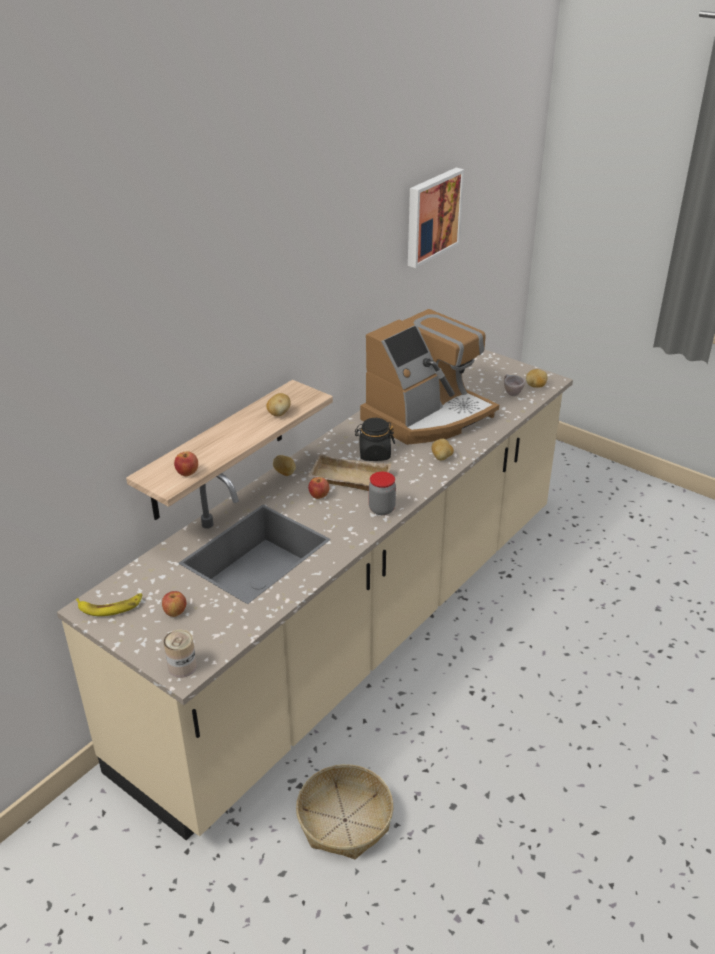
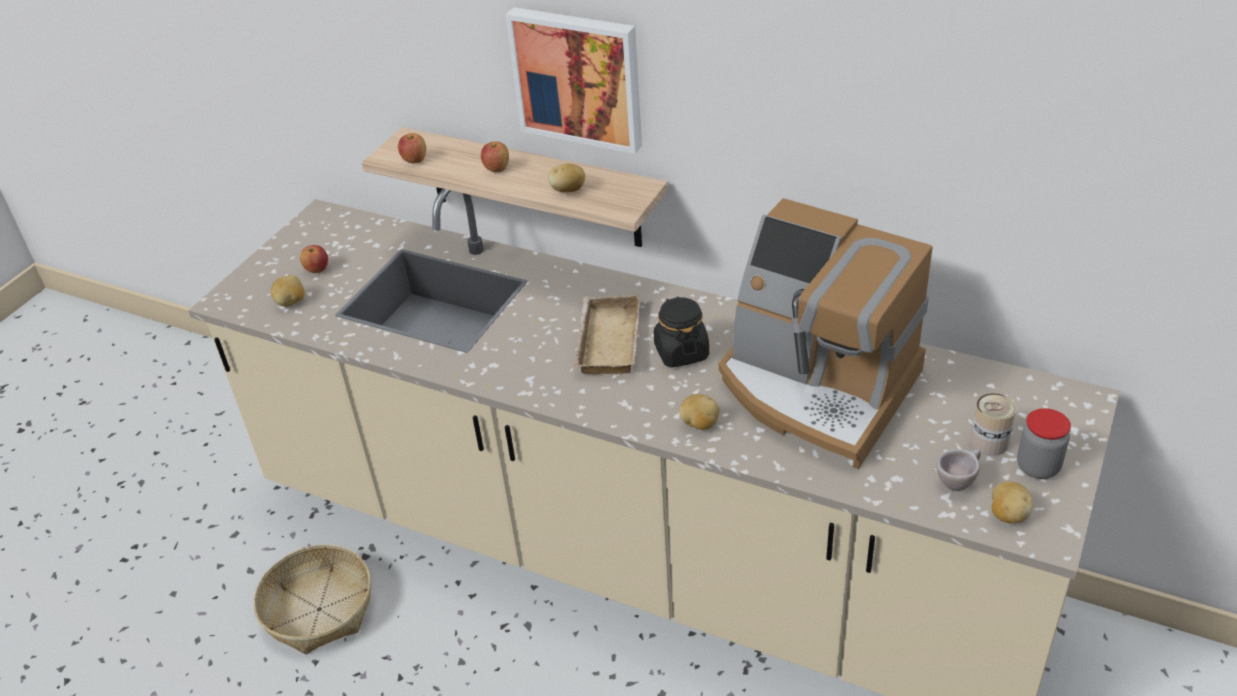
camera: 80 degrees right, 5 degrees up
banana [76,593,142,616] -> none
can [164,630,197,678] -> can moved to [970,393,1016,456]
potato [273,455,296,476] -> potato moved to [271,275,305,307]
apple [308,477,329,499] -> apple moved to [481,141,509,172]
jar [369,472,396,515] -> jar moved to [1017,408,1071,479]
picture [408,168,464,268] -> picture moved to [505,7,642,154]

